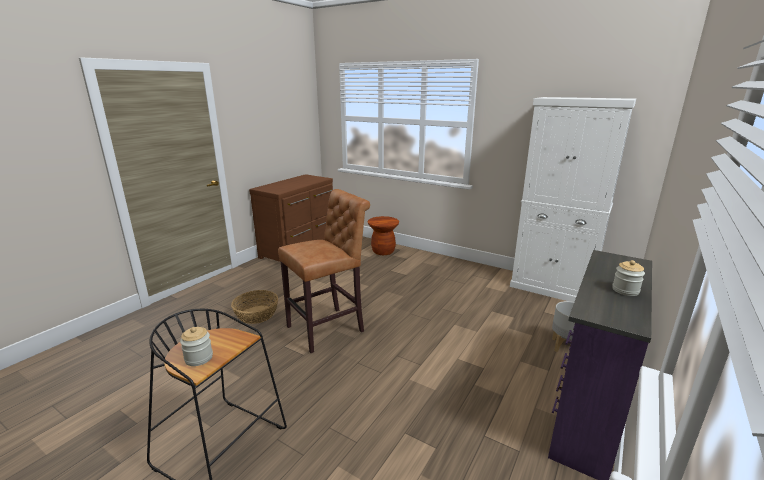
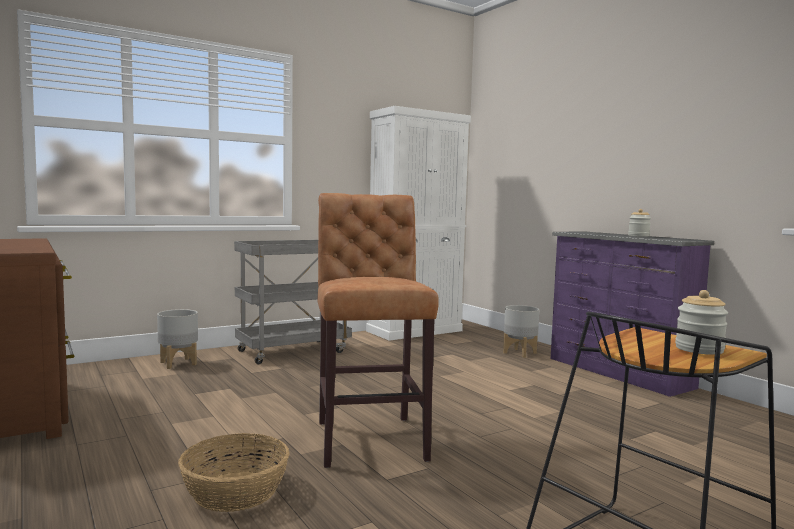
camera: 65 degrees left, 15 degrees down
brown stool [368,216,399,255] -> grey planter [157,309,198,369]
none -> grey cart [234,240,352,364]

